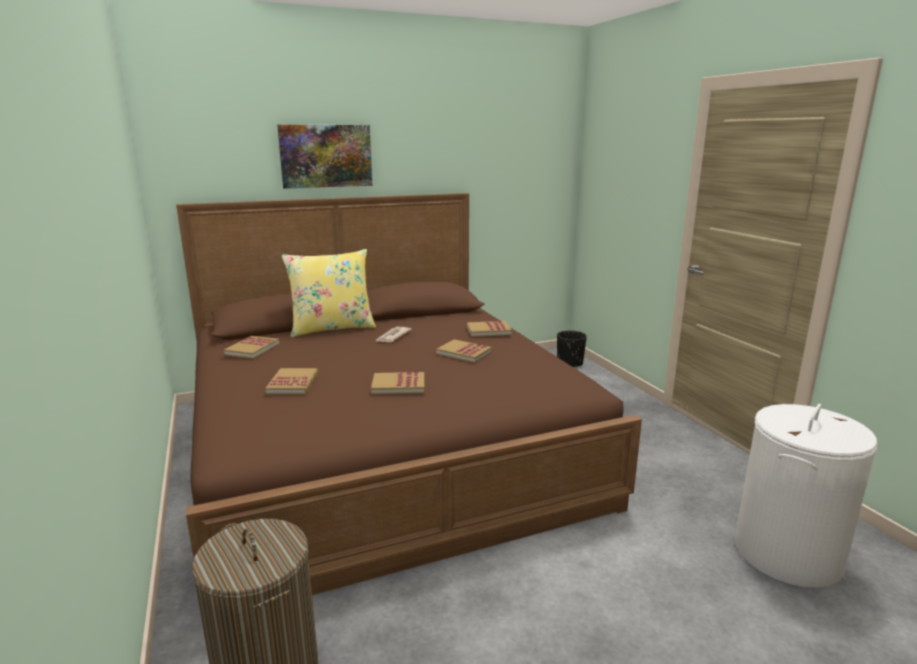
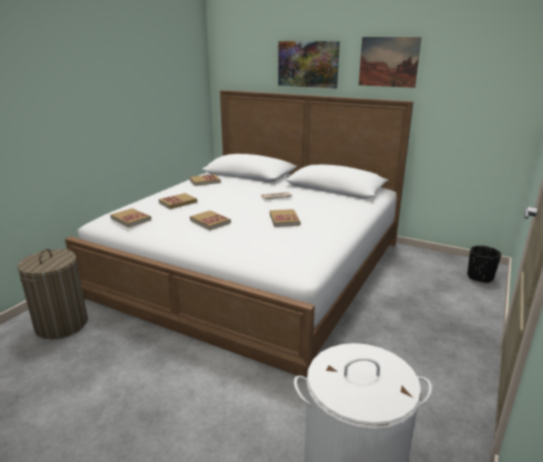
camera: 50 degrees right, 5 degrees up
brown bed [176,193,642,595] -> white bed [65,90,414,378]
yellow pillow [282,249,376,337] -> none
book [467,321,512,337] -> book moved to [110,208,151,227]
none -> picture [359,37,422,88]

